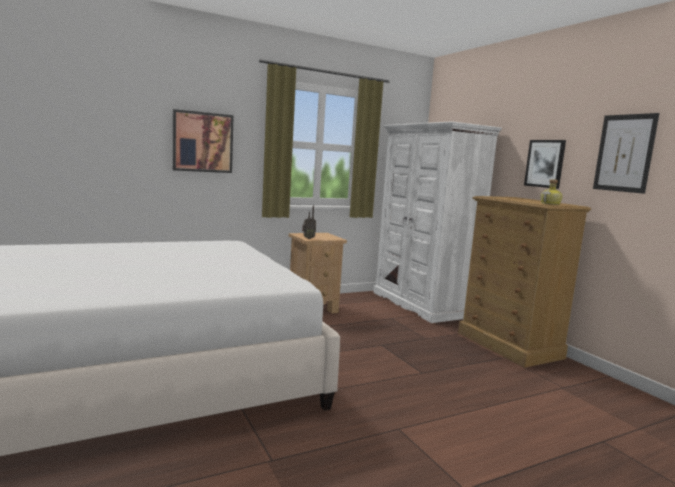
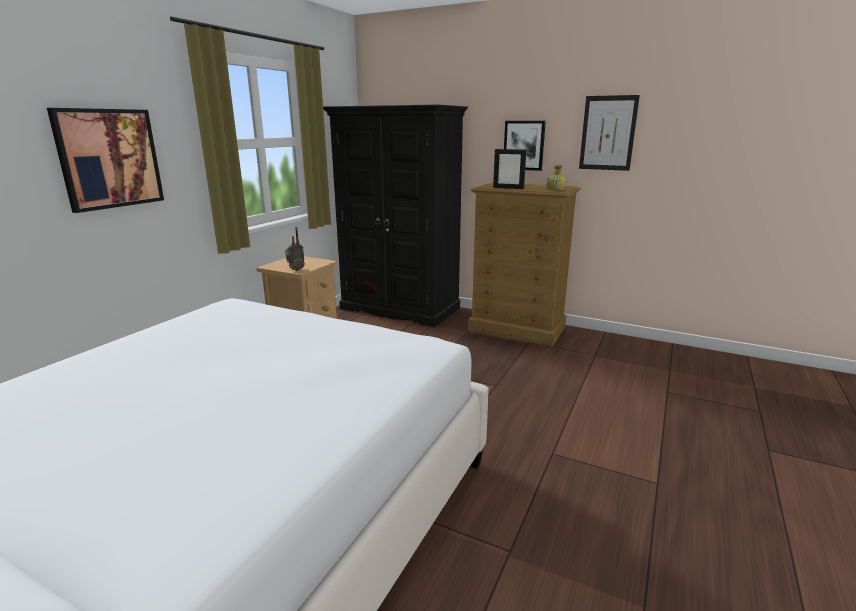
camera: 35 degrees left, 10 degrees up
white wardrobe [373,121,502,323] -> black wardrobe [323,104,468,328]
none -> picture frame [493,149,526,189]

